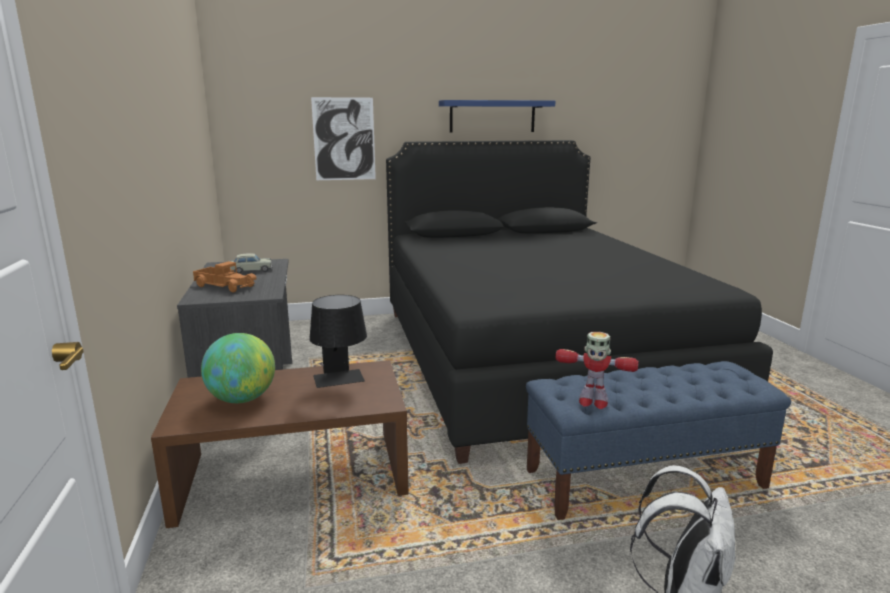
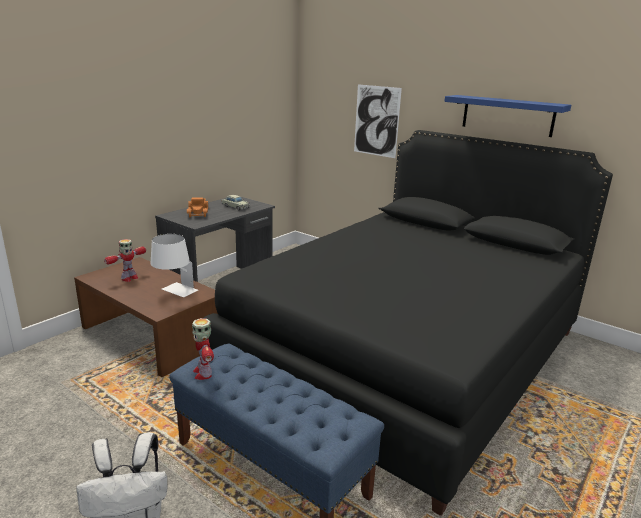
camera: 50 degrees right, 5 degrees up
globe [201,333,275,403] -> toy robot [104,239,146,282]
black table lamp [309,295,367,388] -> white table lamp [151,234,198,297]

